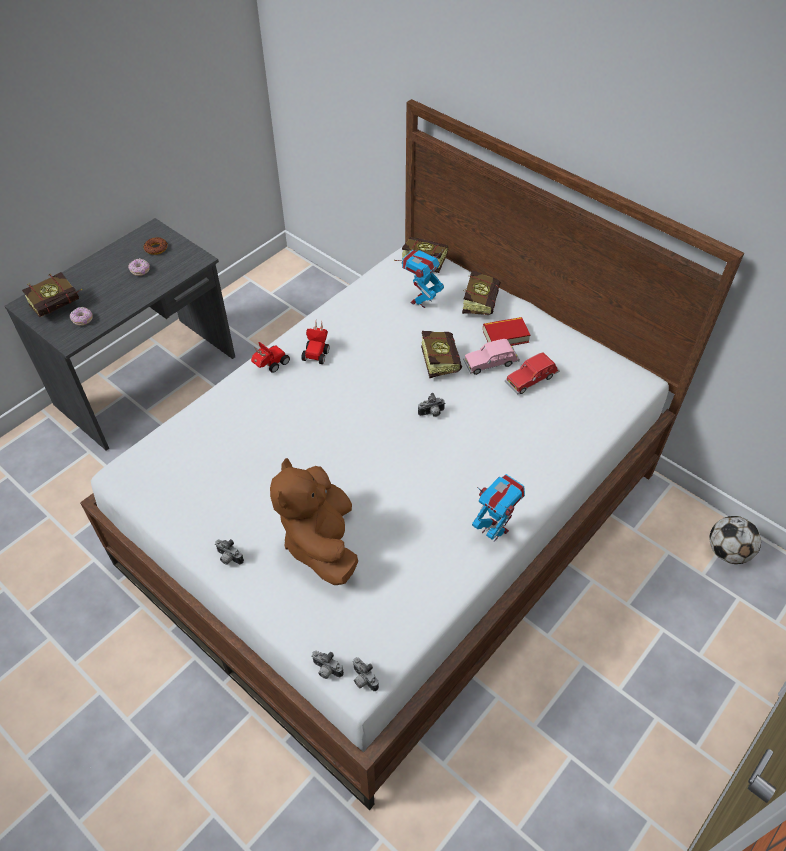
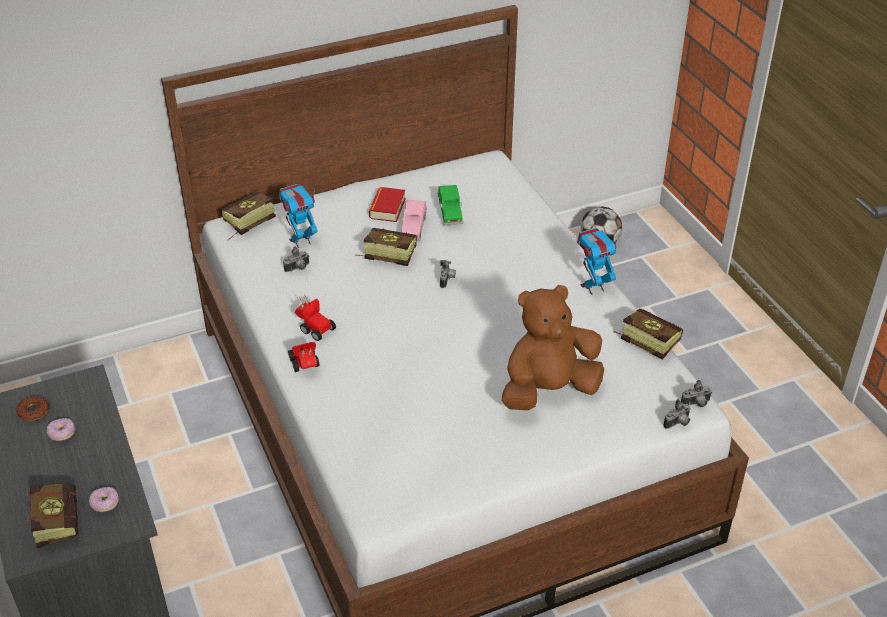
camera: 65 degrees left, 10 degrees down
camera [215,539,244,565] -> camera moved to [283,246,309,272]
brown plush toy [270,458,358,585] -> brown plush toy turned 135 degrees clockwise [502,285,604,410]
toy robot [402,250,444,308] -> toy robot turned 90 degrees clockwise [279,184,317,248]
book [462,270,501,315] -> book moved to [613,309,683,360]
red toy car [505,353,560,395] -> green toy car [437,185,463,225]

